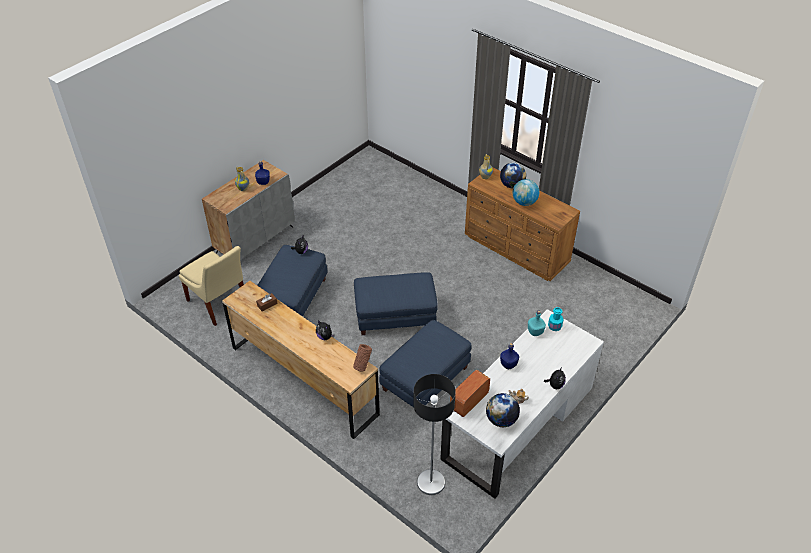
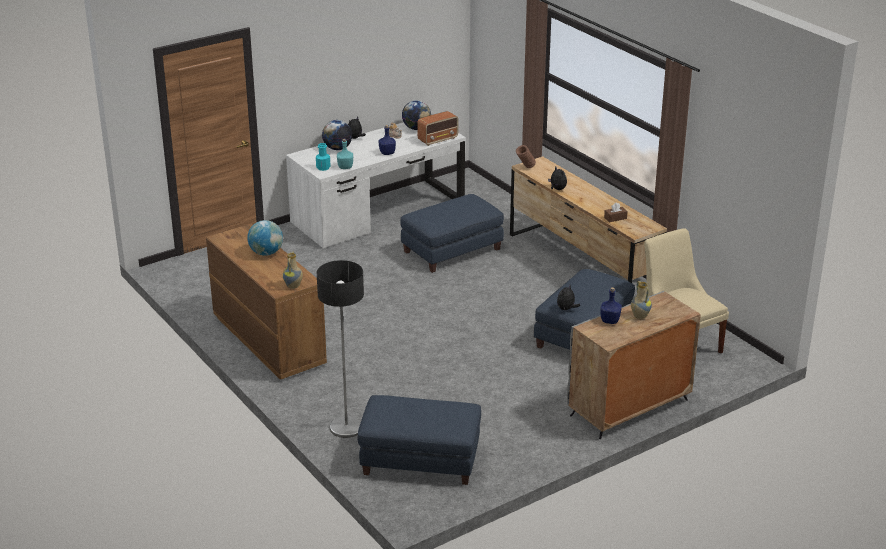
camera: 165 degrees left, 15 degrees down
blue ottoman [354,272,438,335] -> blue ottoman moved to [358,395,481,485]
floor lamp [414,374,456,495] -> floor lamp moved to [317,260,364,438]
globe [500,162,526,188] -> globe moved to [322,120,352,150]

